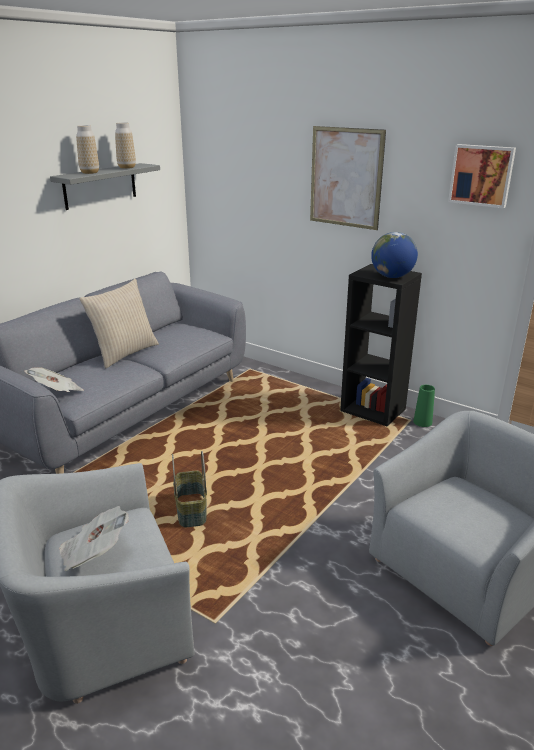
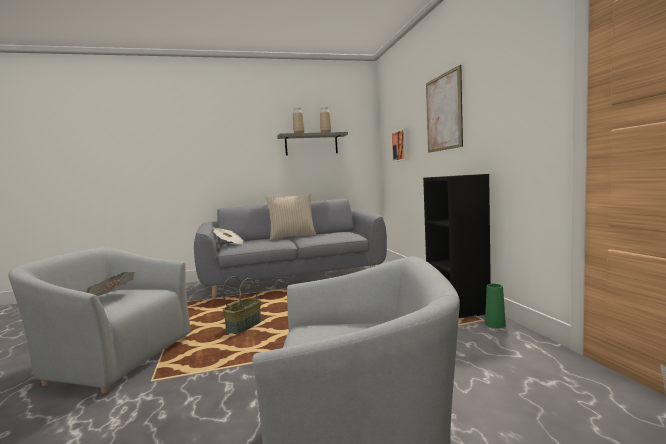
camera: 40 degrees right, 20 degrees down
globe [371,232,418,278] -> none
picture [448,144,516,208] -> picture moved to [391,128,409,162]

